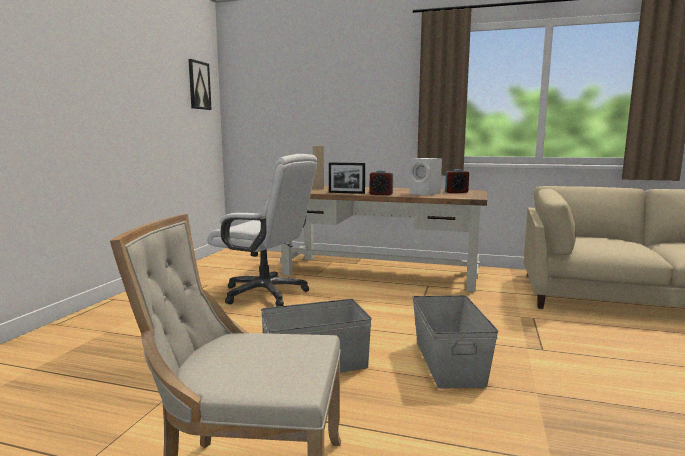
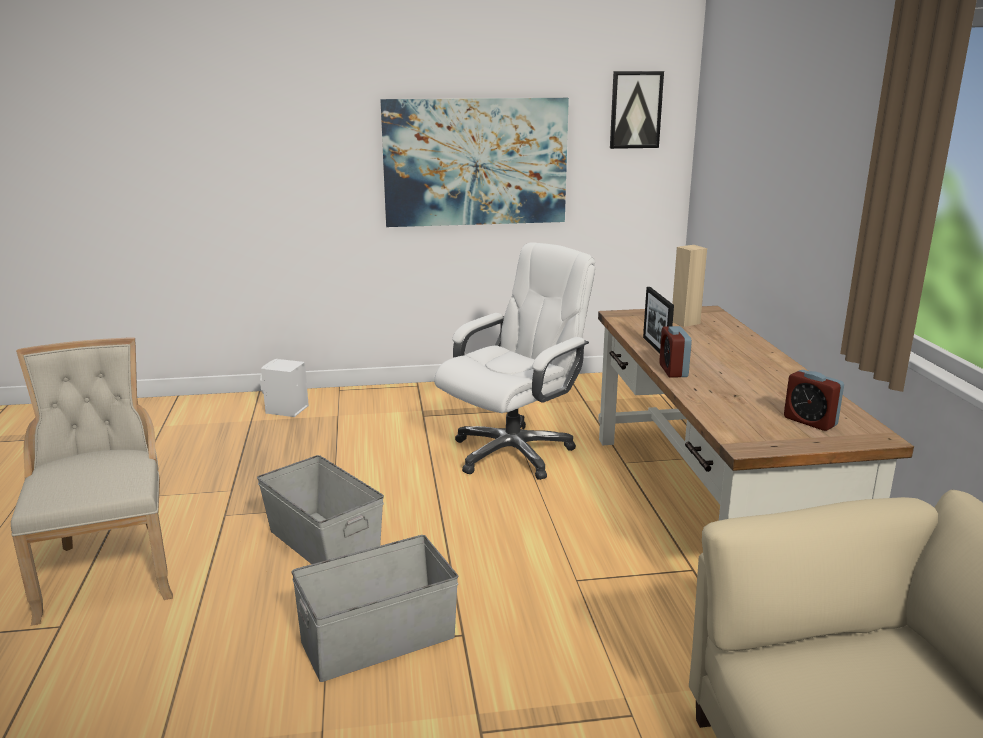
camera: 65 degrees right, 10 degrees up
white office chair [207,154,317,306] -> white office chair turned 135 degrees counterclockwise [434,242,595,480]
white speaker [409,158,442,195] -> white speaker moved to [260,359,309,417]
none -> picture [380,98,569,227]

